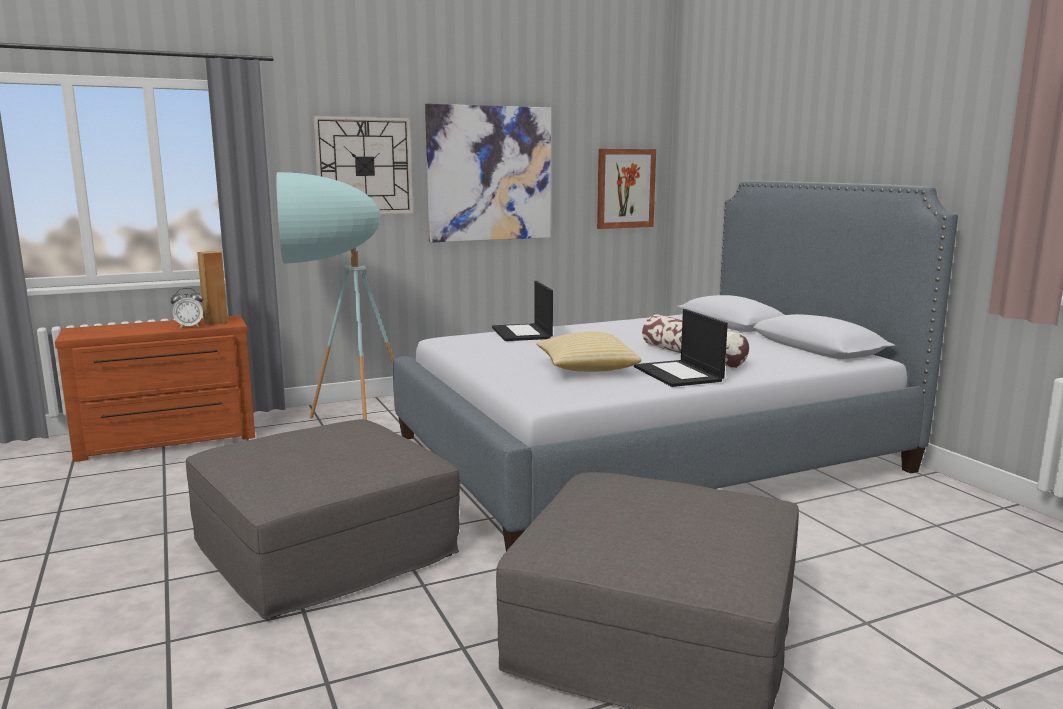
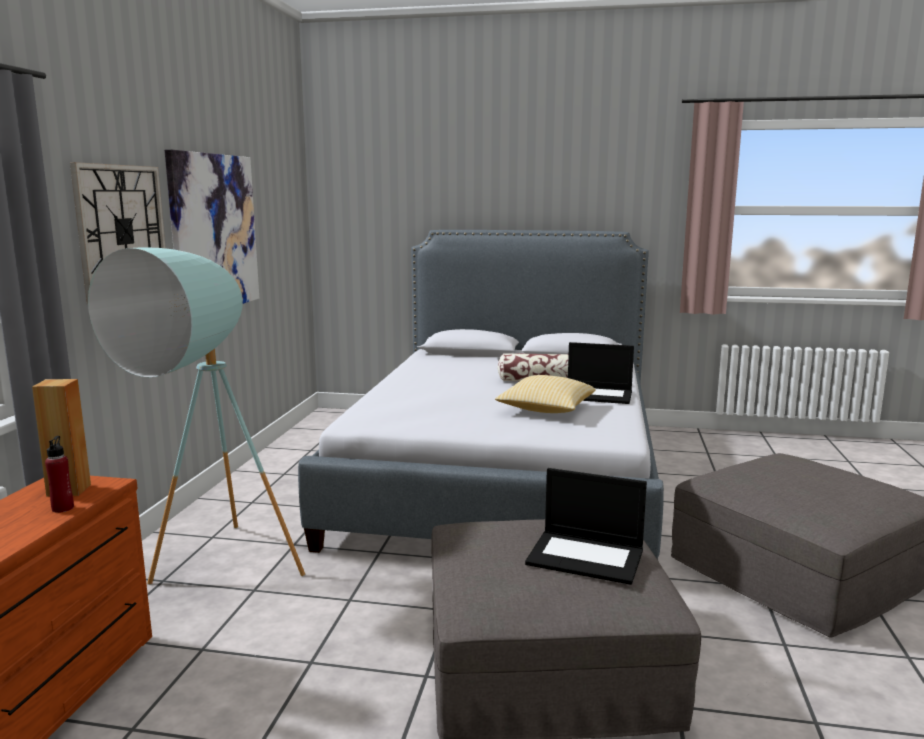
camera: 55 degrees left, 0 degrees up
alarm clock [171,288,203,329] -> red bottle [45,436,74,513]
laptop [492,281,553,341] -> laptop moved to [525,468,647,585]
picture [597,149,656,229] -> none

